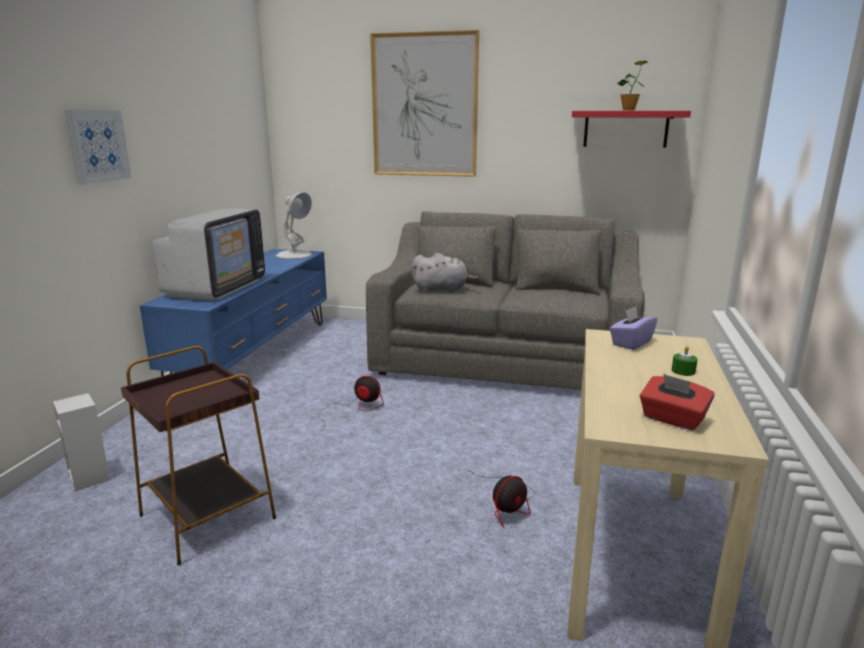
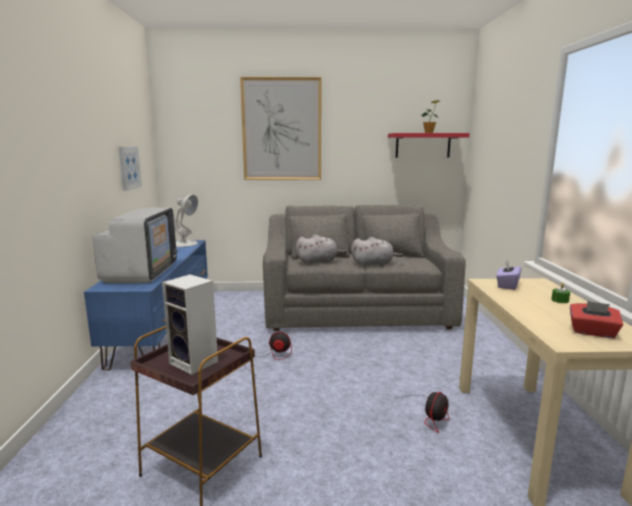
camera: 15 degrees left, 5 degrees down
speaker [52,393,110,491] -> speaker moved to [162,274,218,375]
picture [64,110,131,185] -> picture moved to [119,147,142,191]
none -> grey plush toy [351,237,403,266]

